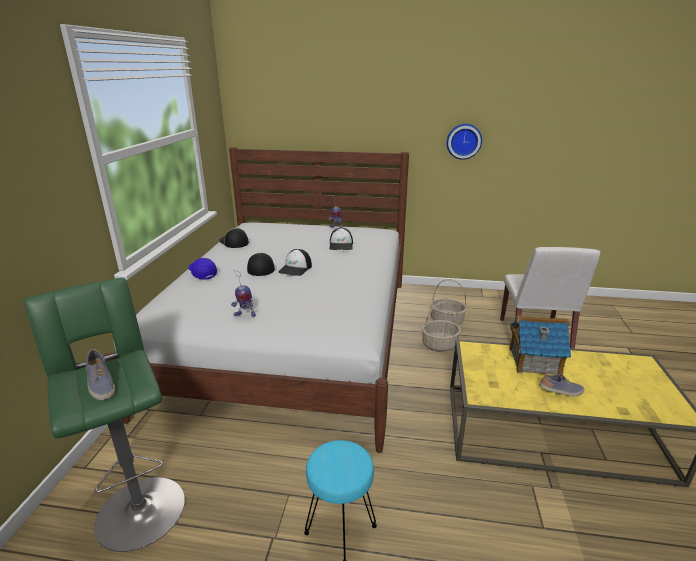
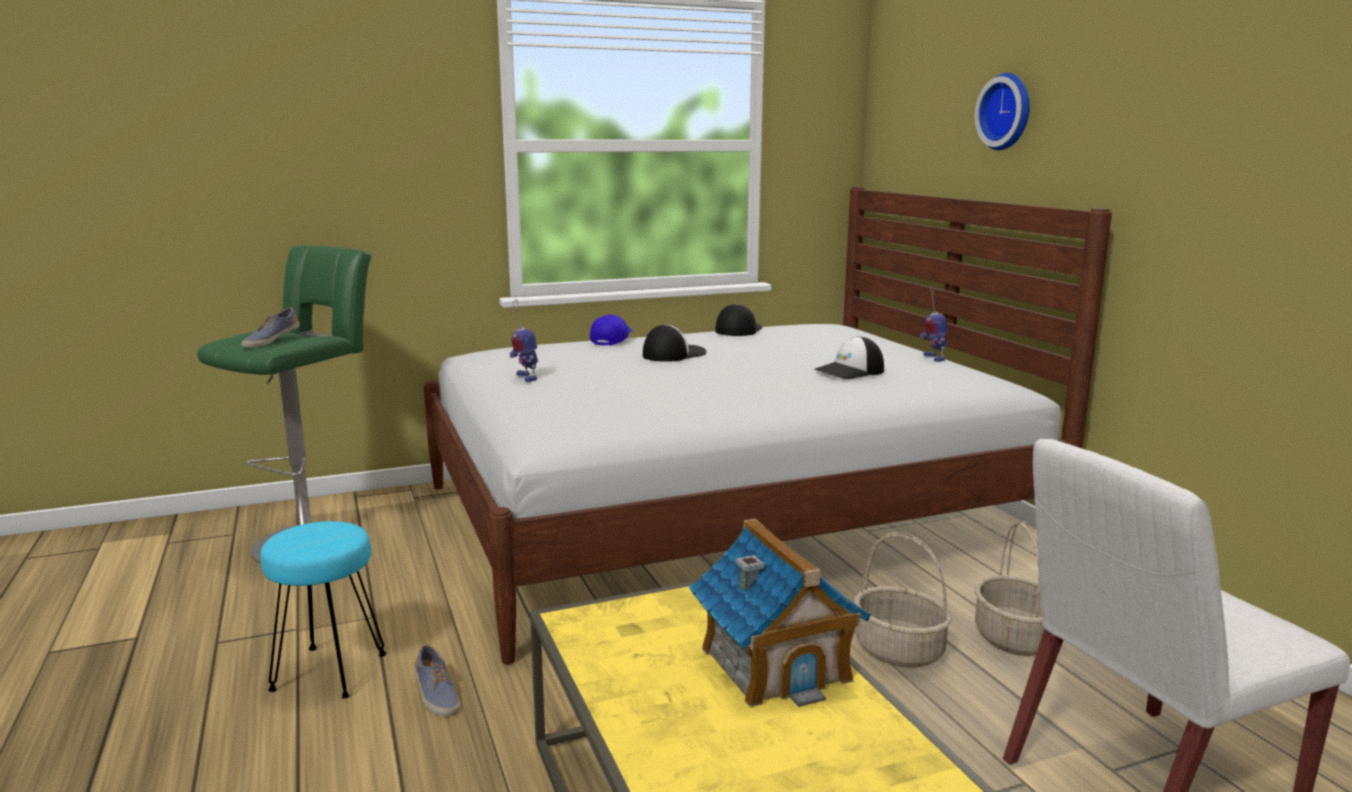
camera: 60 degrees right, 10 degrees down
cap [278,249,312,276] -> none
wall clock [446,124,482,160] -> wall clock moved to [975,73,1030,150]
shoe [539,374,584,396] -> shoe moved to [414,644,460,716]

